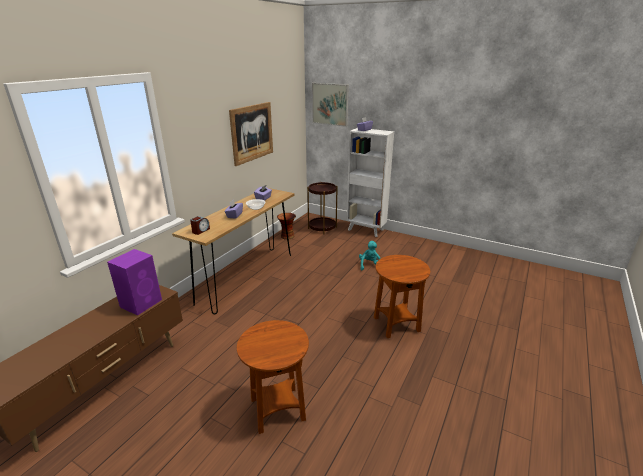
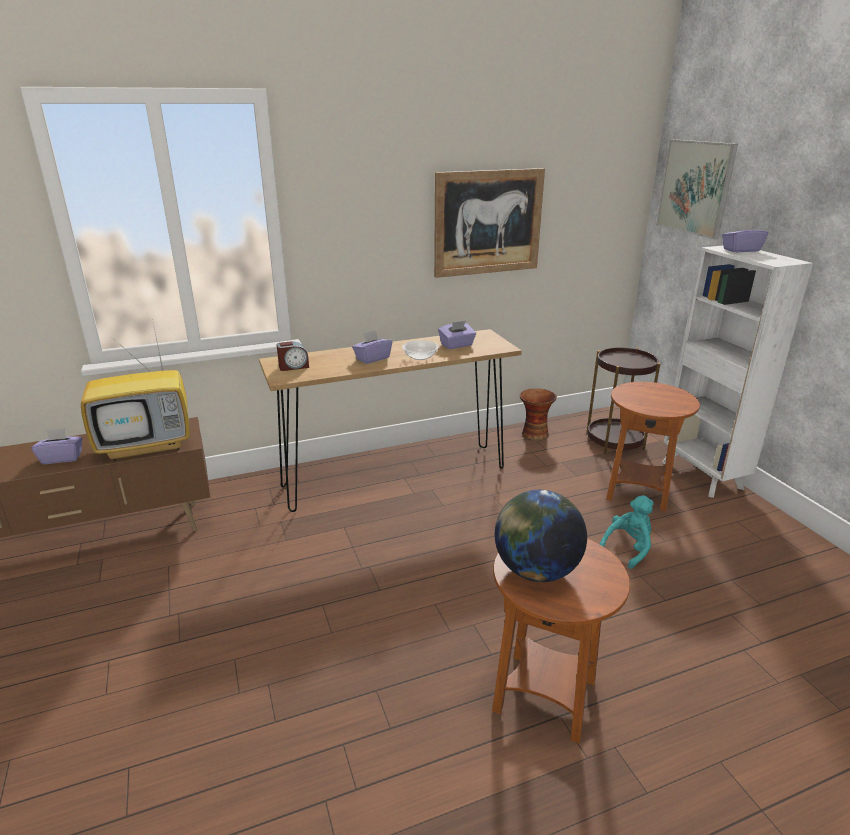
camera: 40 degrees right, 0 degrees up
purple speaker [107,249,162,315] -> television [81,324,190,461]
brown side table [237,320,309,434] -> brown side table moved to [606,382,700,512]
none -> purple tissue box [31,428,83,464]
none -> globe [495,490,587,582]

